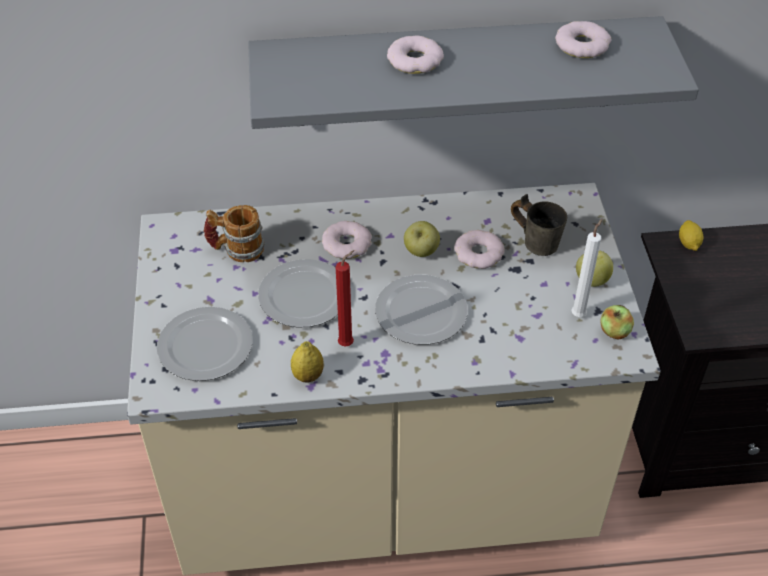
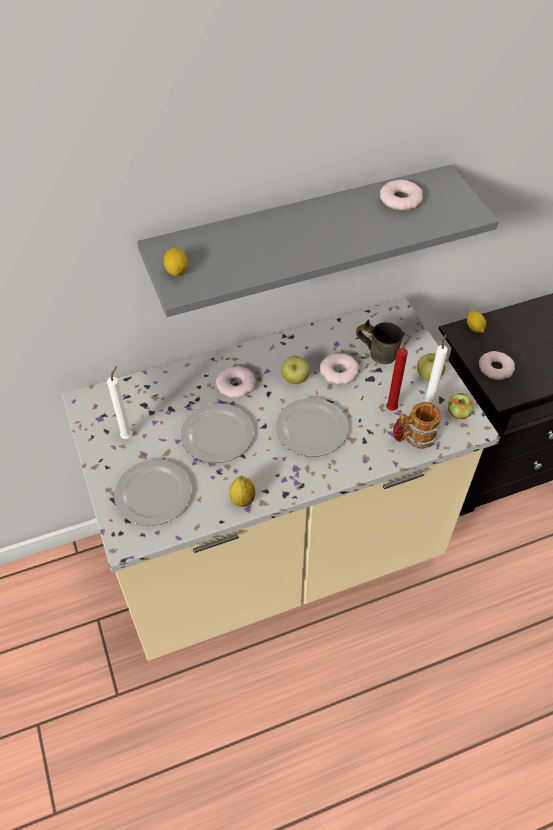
camera: 15 degrees left, 5 degrees up
mug [203,205,265,262] -> mug moved to [393,402,441,449]
red candle [336,250,354,347] -> red candle moved to [386,338,410,411]
donut [387,35,444,74] -> donut moved to [479,351,515,380]
none -> white candle [107,366,132,439]
none -> lemon [164,248,188,276]

